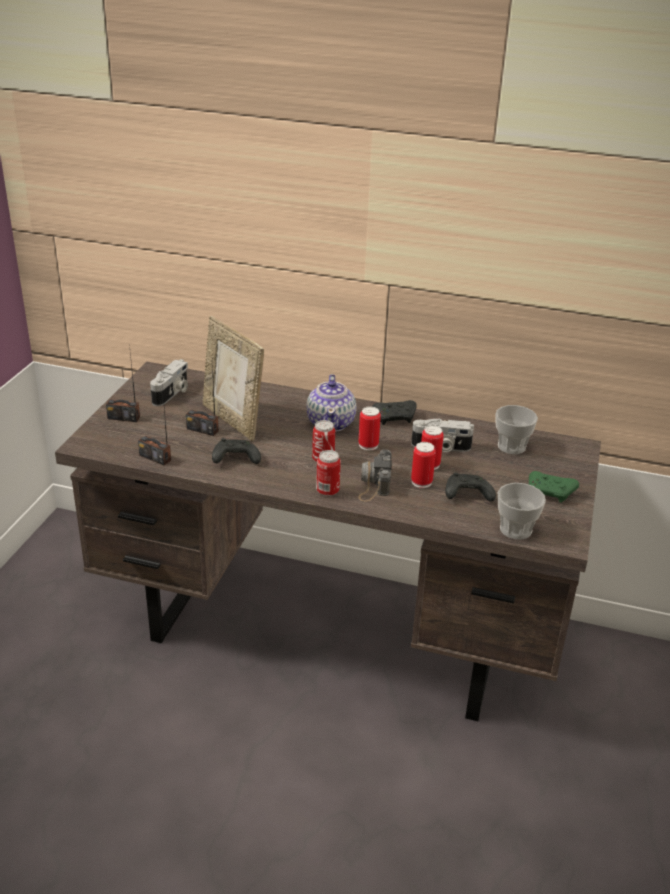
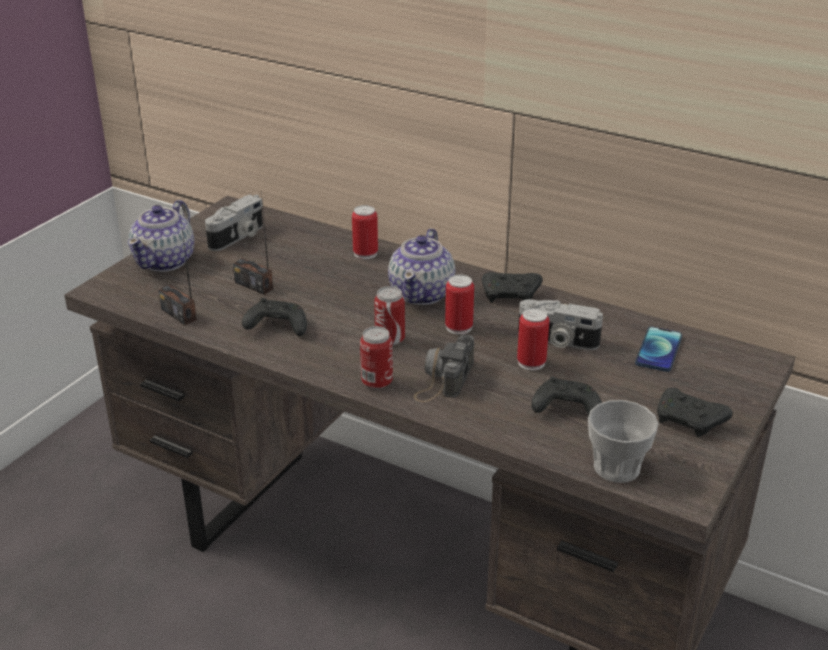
camera: 15 degrees right, 0 degrees up
radio [106,344,140,422] -> teapot [128,200,194,272]
picture frame [203,316,264,441] -> none
can [411,442,436,488] -> can moved to [352,205,378,259]
cup [495,405,538,454] -> phone [635,327,682,372]
green game controller [529,471,579,503] -> black game controller [657,387,733,437]

